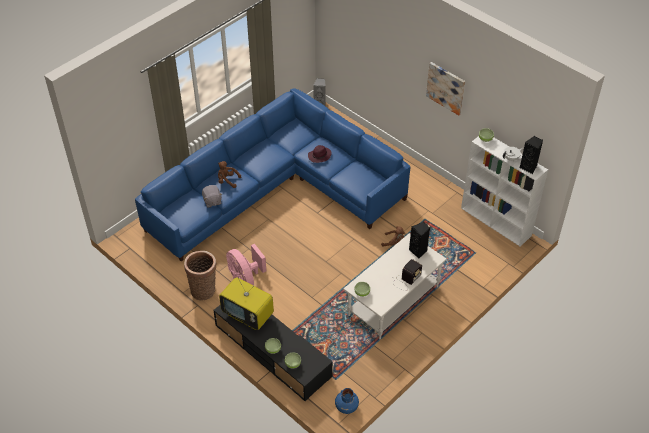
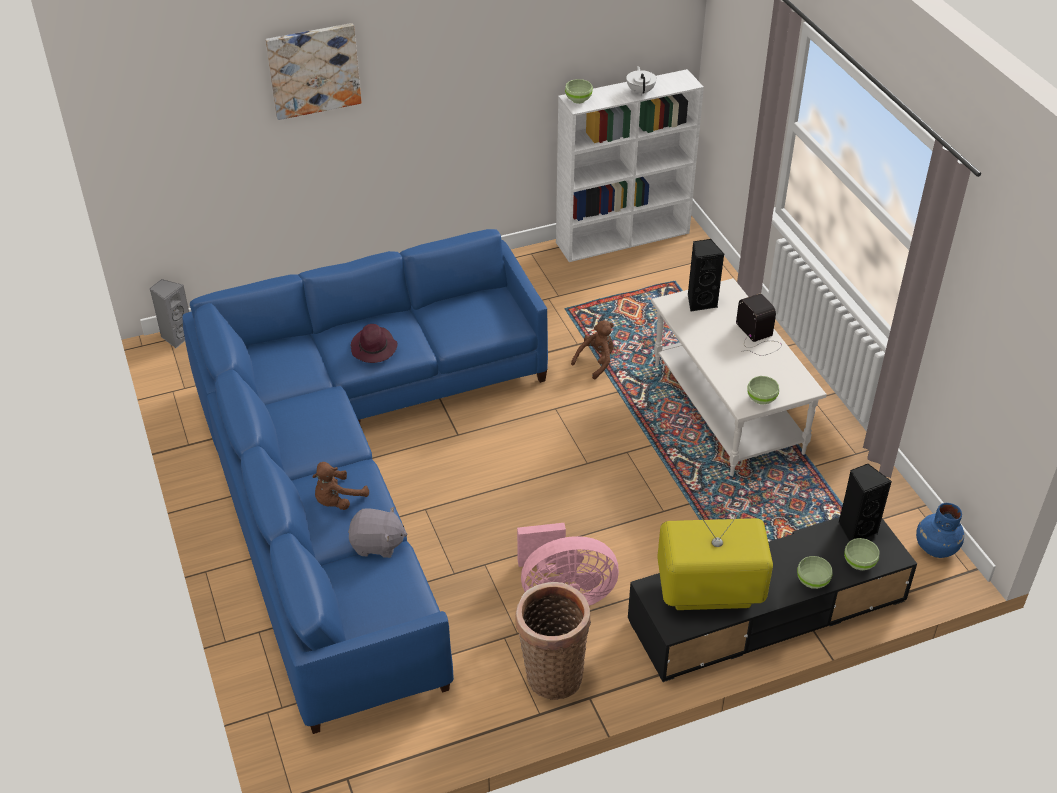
camera: 65 degrees left, 5 degrees down
television [219,277,274,330] -> television turned 150 degrees counterclockwise [657,510,773,610]
picture [426,62,465,115] -> picture moved to [265,23,361,120]
black speaker [520,136,543,174] -> black speaker moved to [838,463,892,541]

